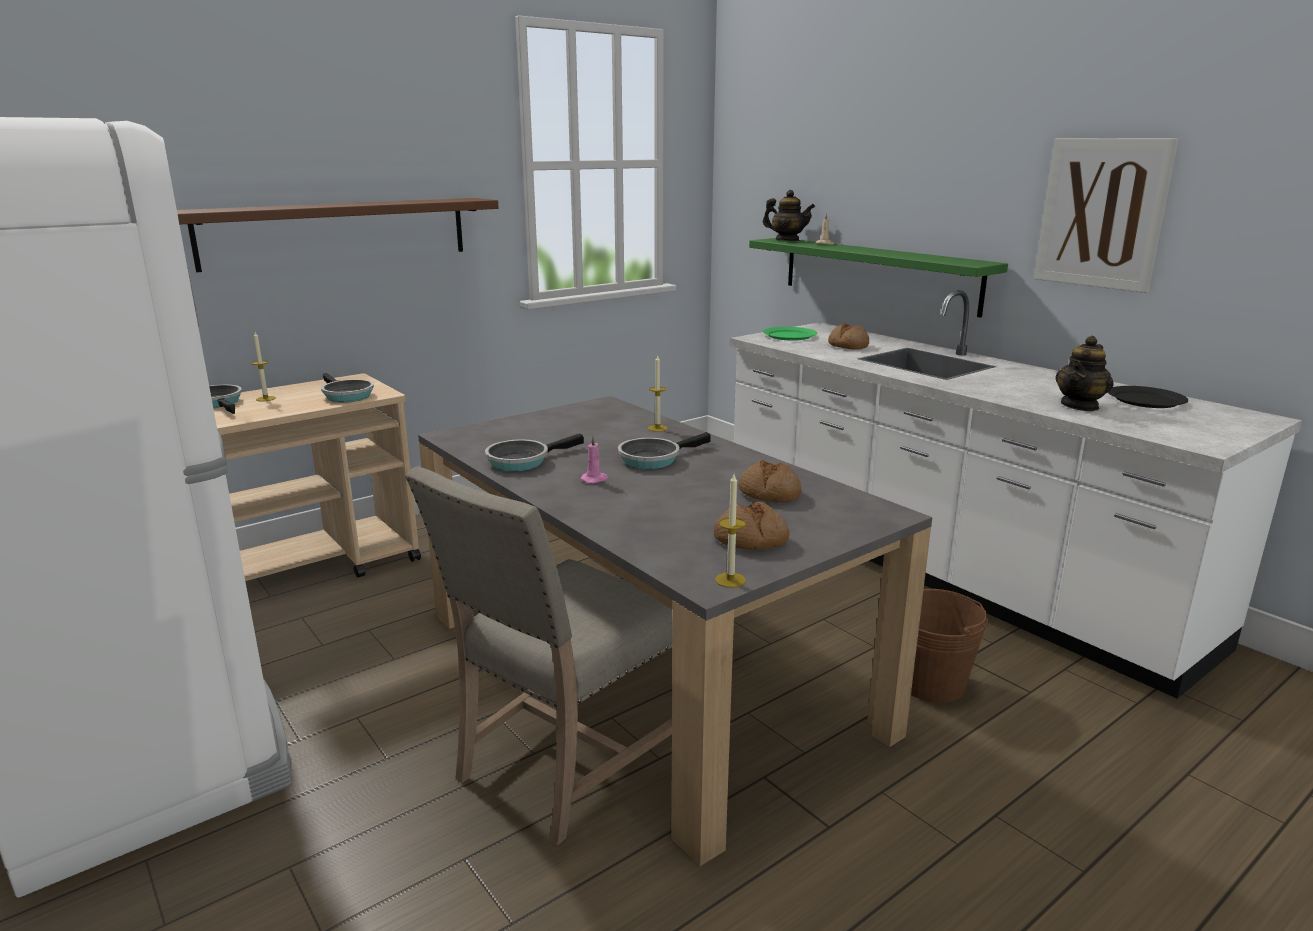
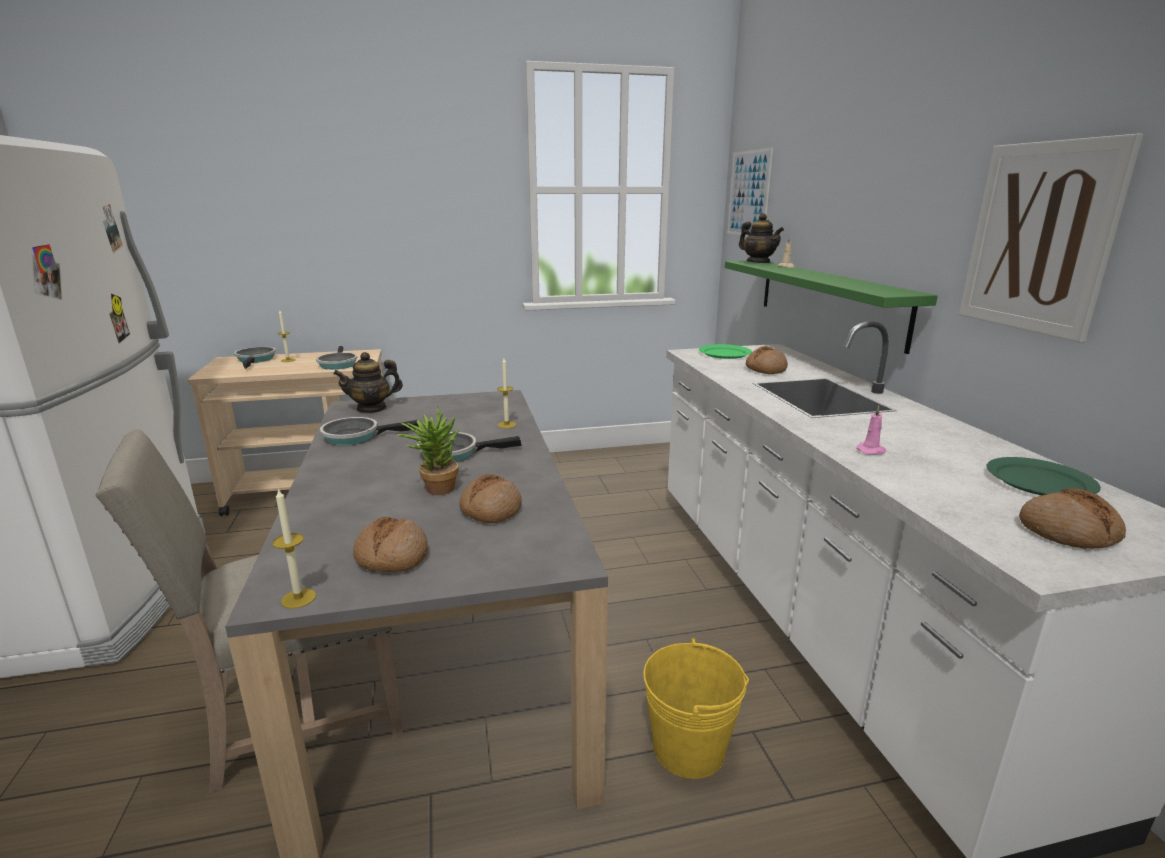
camera: 25 degrees right, 0 degrees up
brown shelf [177,198,499,272] -> none
pink candle [581,436,608,484] -> pink candle moved to [856,405,886,455]
brown bucket [911,589,988,703] -> yellow bucket [643,638,749,779]
teapot [1056,336,1114,411] -> teapot moved to [333,352,403,414]
black plate [1108,386,1188,408] -> green plate [986,457,1101,495]
none -> potted plant [398,406,459,495]
none -> picture [727,148,773,236]
none -> bread [1019,488,1126,549]

